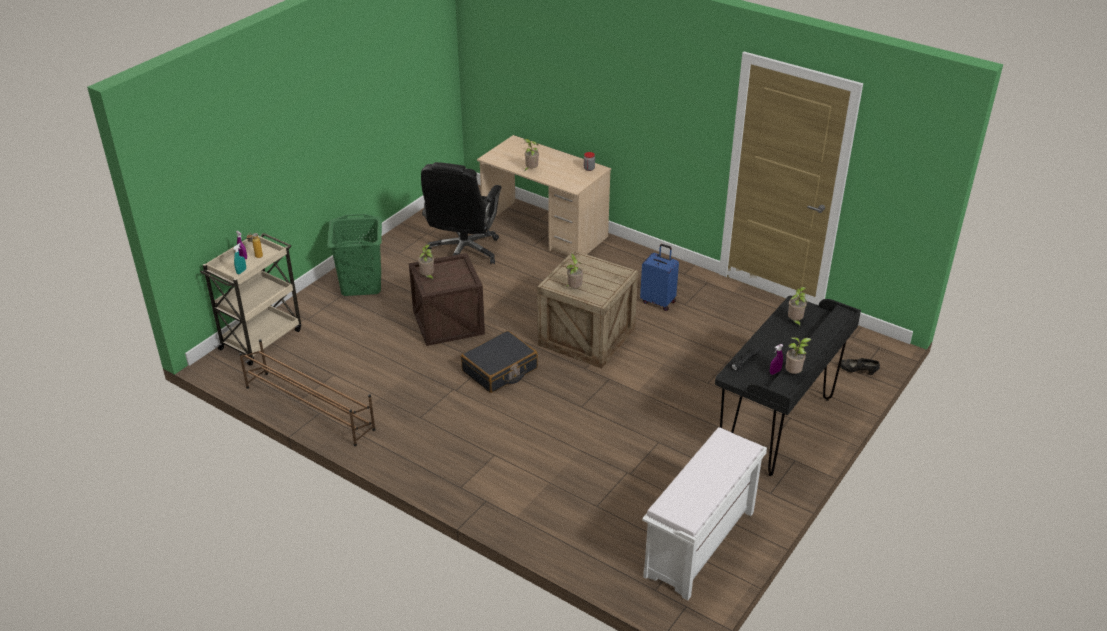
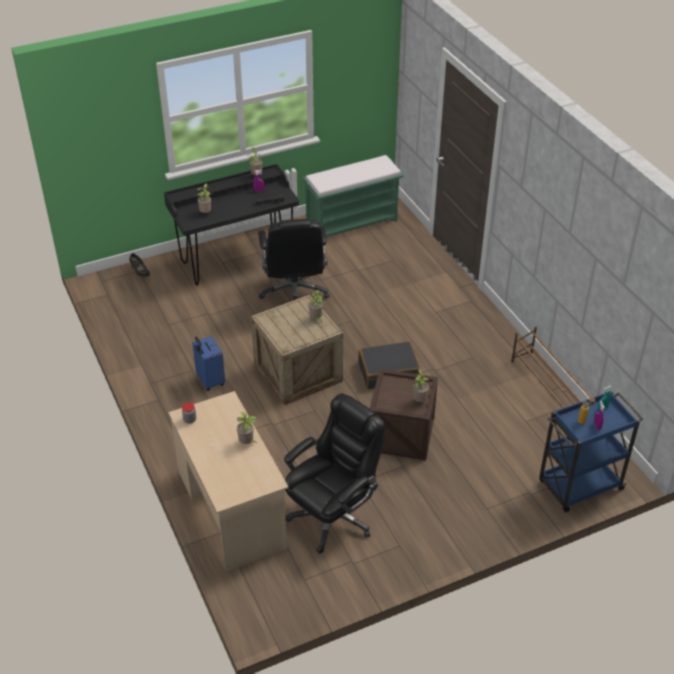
camera: 150 degrees left, 5 degrees up
beige cart [200,233,301,366] -> blue cart [539,390,643,512]
green laundry basket [327,214,382,296] -> none
white bench [642,427,767,601] -> green bench [302,155,403,239]
none -> black office chair [258,219,330,301]

